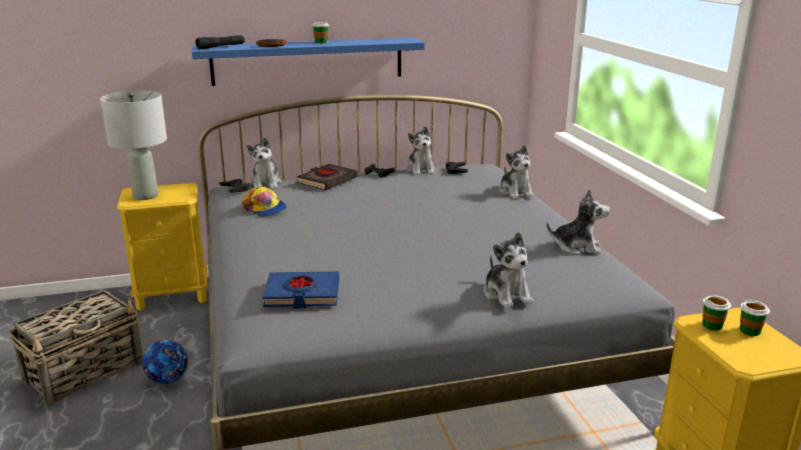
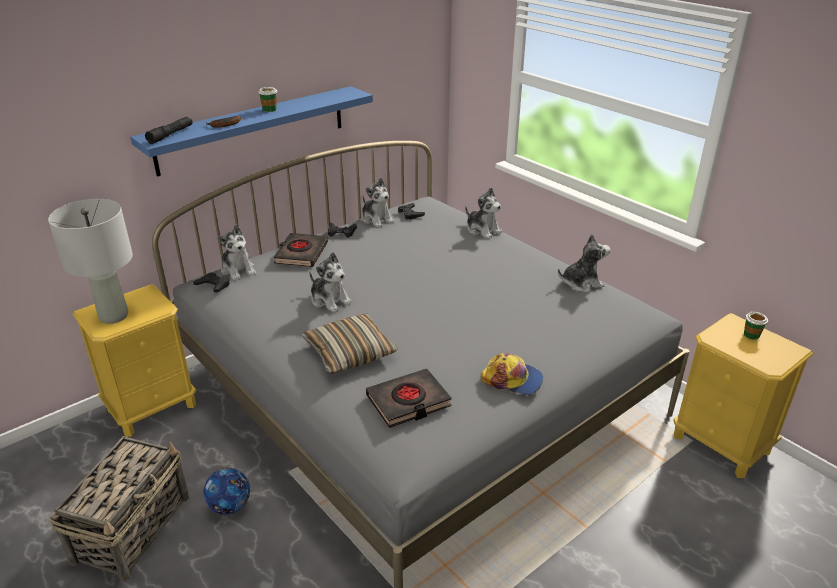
camera: 25 degrees left, 10 degrees up
cap [241,186,287,217] -> cap moved to [481,353,543,395]
blue book [262,271,339,309] -> black book [366,369,452,428]
plush toy [484,232,533,308] -> plush toy moved to [309,252,352,313]
cup [702,295,731,331] -> none
none -> pillow [302,313,398,374]

